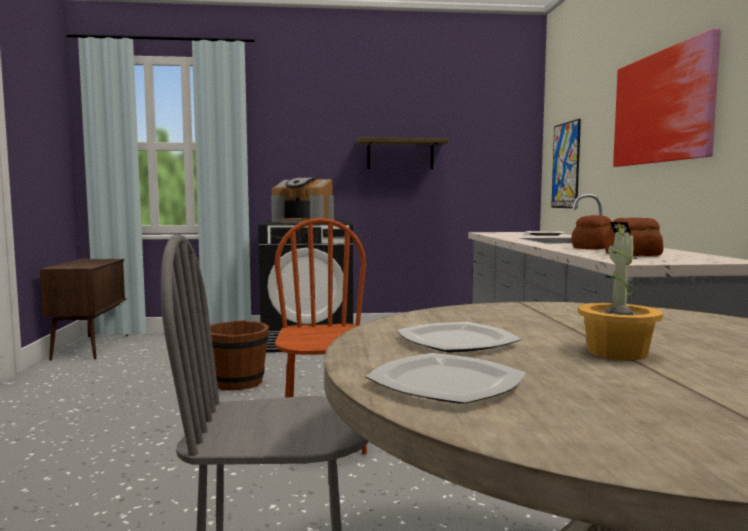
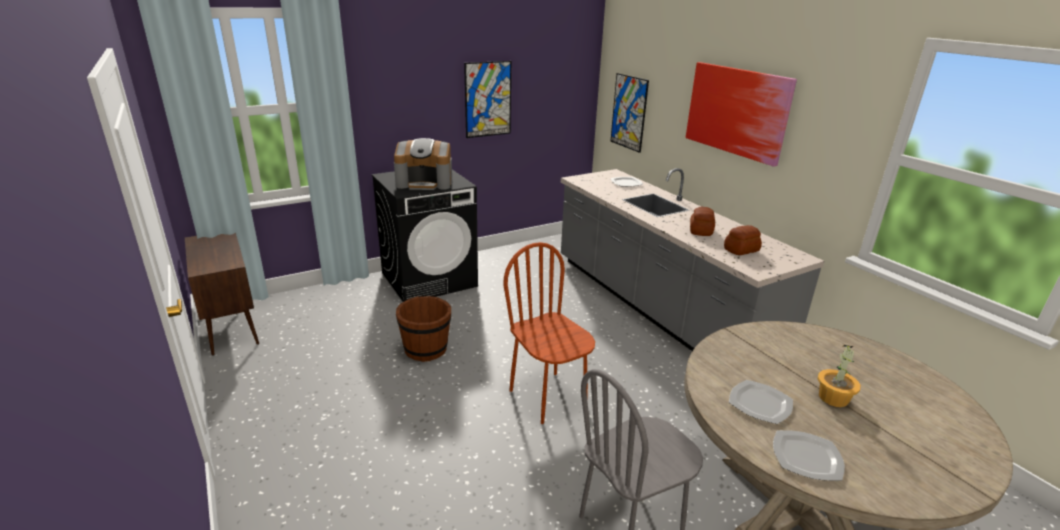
camera: 25 degrees left, 20 degrees up
shelf [357,137,449,169] -> picture [464,61,511,138]

